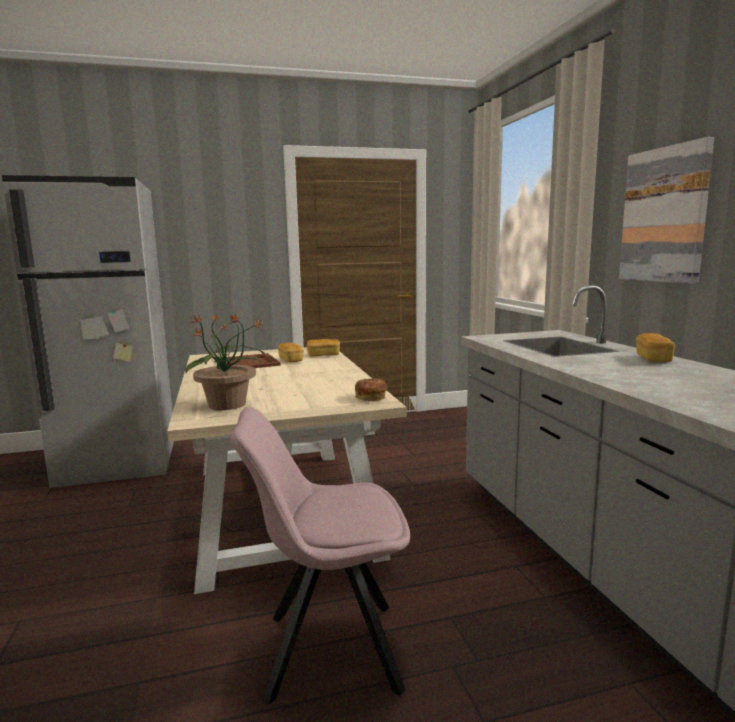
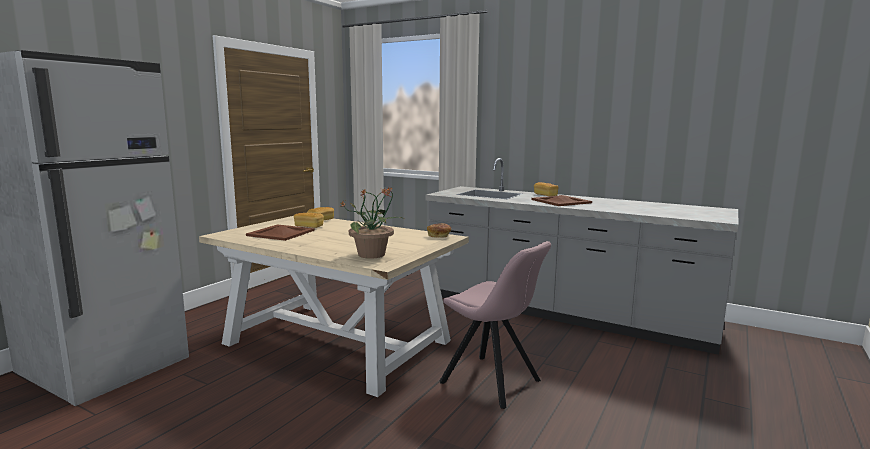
camera: 45 degrees left, 0 degrees up
pink chair [230,407,410,705] -> pink chair turned 90 degrees counterclockwise [440,241,551,409]
picture [619,137,714,284] -> none
none -> brown tray [531,195,592,206]

